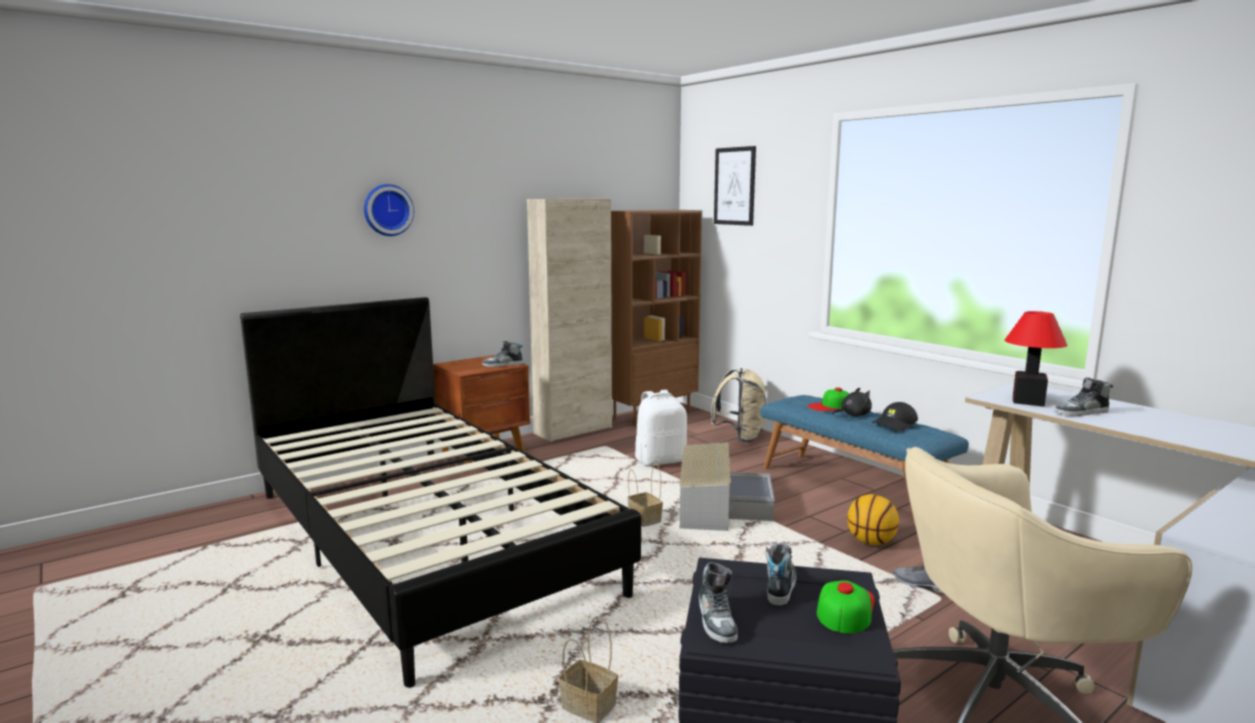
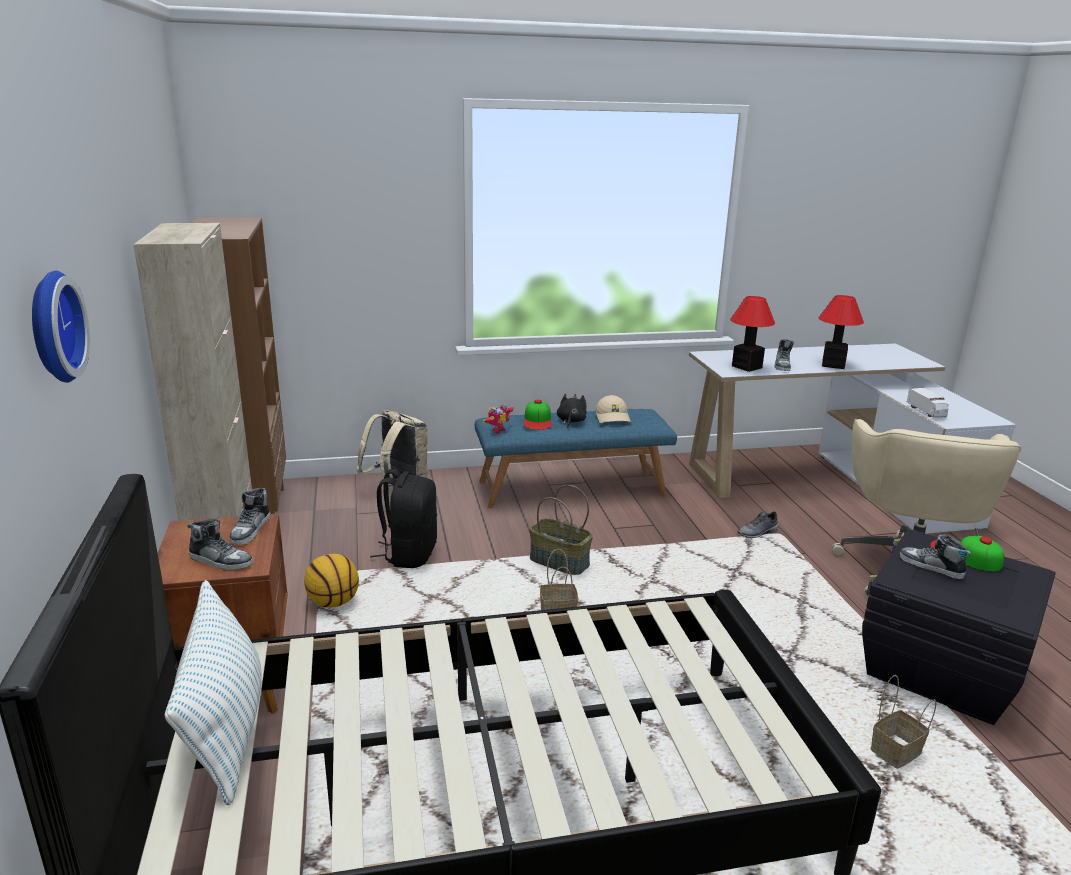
camera: 65 degrees left, 10 degrees up
white backpack [635,390,687,466] -> black backpack [370,469,437,568]
grey storage box [679,442,774,531] -> basket [529,485,593,575]
shoe [699,562,738,643] -> shoe moved to [187,519,253,570]
picture [714,146,756,226] -> none
basketball [847,494,899,545] -> basketball moved to [304,554,359,608]
black cap [872,402,918,431] -> beige cap [596,395,631,423]
none -> pillow [164,580,262,805]
none -> toy robot [483,403,514,434]
none -> table lamp [819,295,864,369]
none -> toy truck [907,388,949,418]

